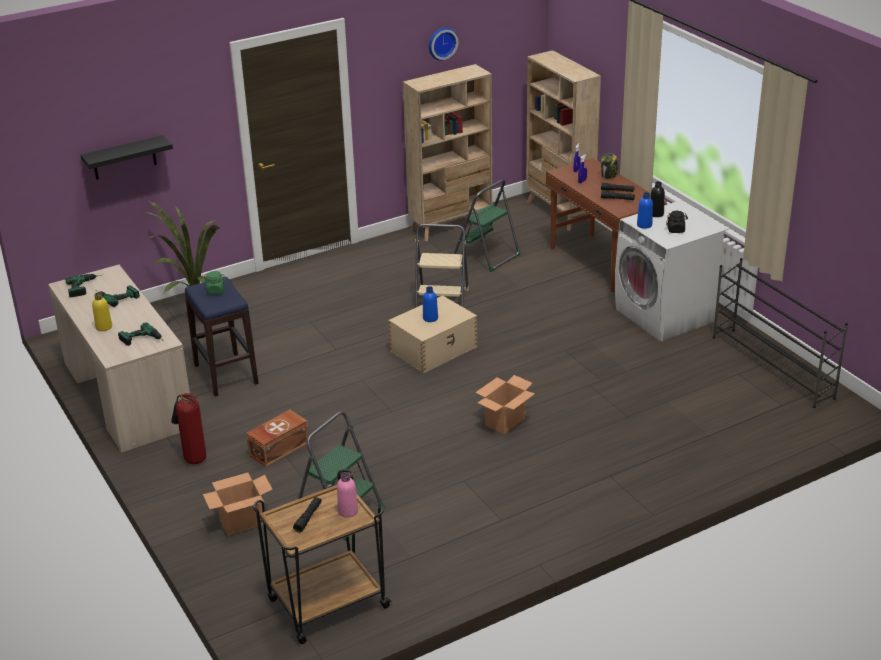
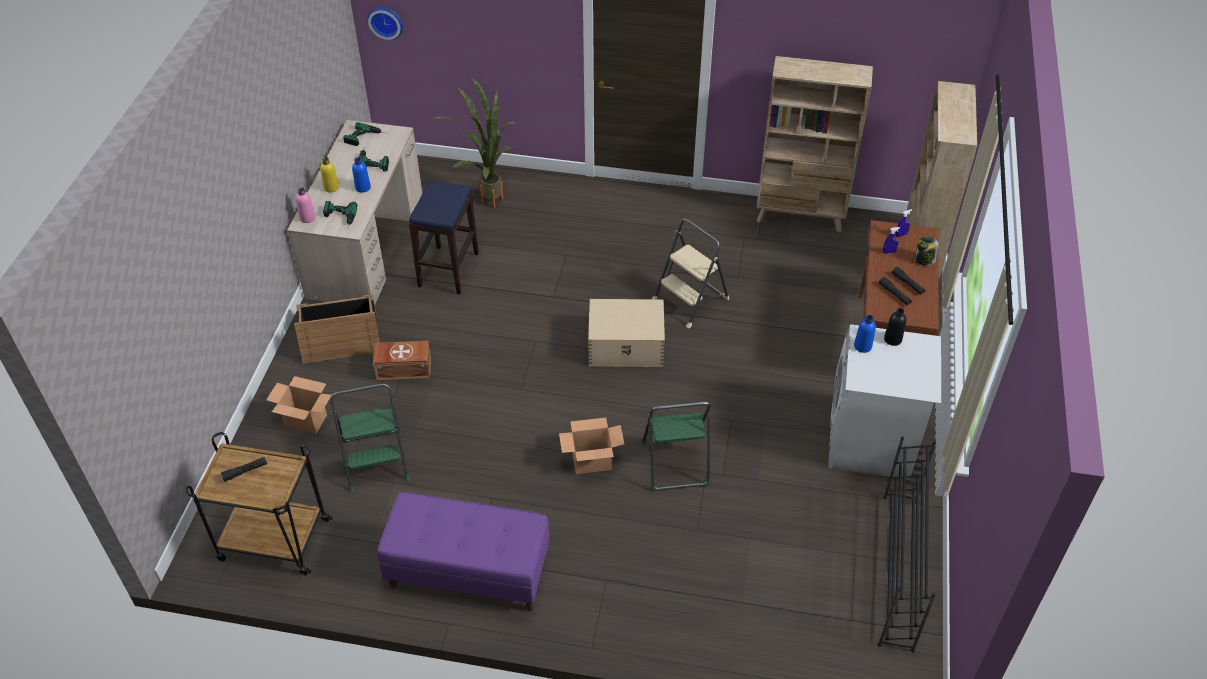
camera: 40 degrees right, 15 degrees up
black shelf [80,135,173,180] -> none
fire extinguisher [171,393,206,464] -> crate [294,294,380,363]
green jar [204,271,226,294] -> none
pink bottle [337,472,358,518] -> pink bottle moved to [296,188,316,223]
blue bottle [423,286,438,322] -> blue bottle moved to [352,157,371,192]
wall clock [429,27,458,61] -> wall clock moved to [367,7,403,40]
green step ladder [453,179,520,272] -> green step ladder moved to [641,401,711,491]
black jar [666,211,688,233] -> none
none -> purple bench [377,492,549,611]

